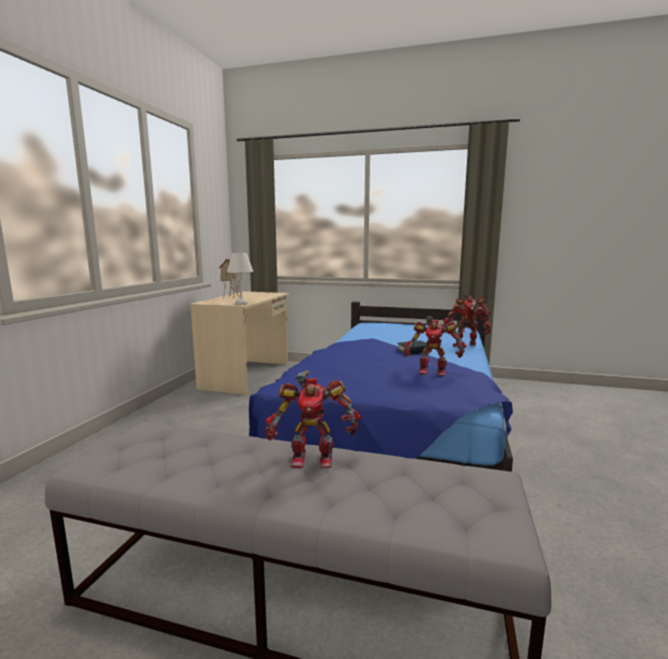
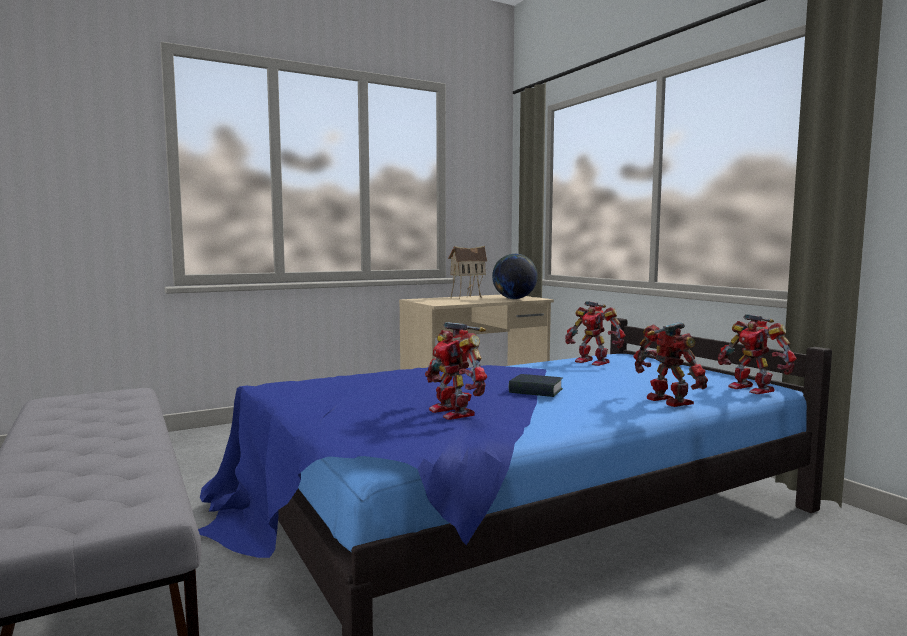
camera: 45 degrees right, 5 degrees down
white table lamp [227,253,253,305] -> none
toy robot [265,370,361,468] -> toy robot moved to [565,301,626,366]
none -> globe [492,254,538,299]

